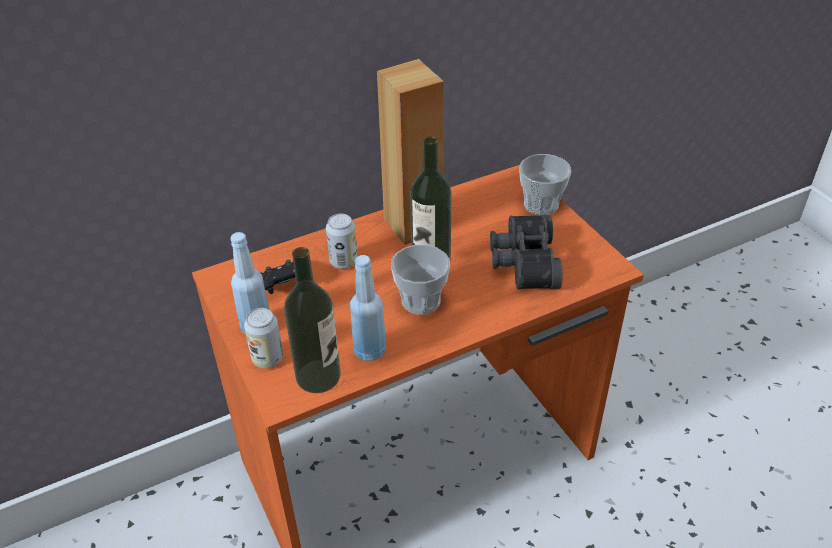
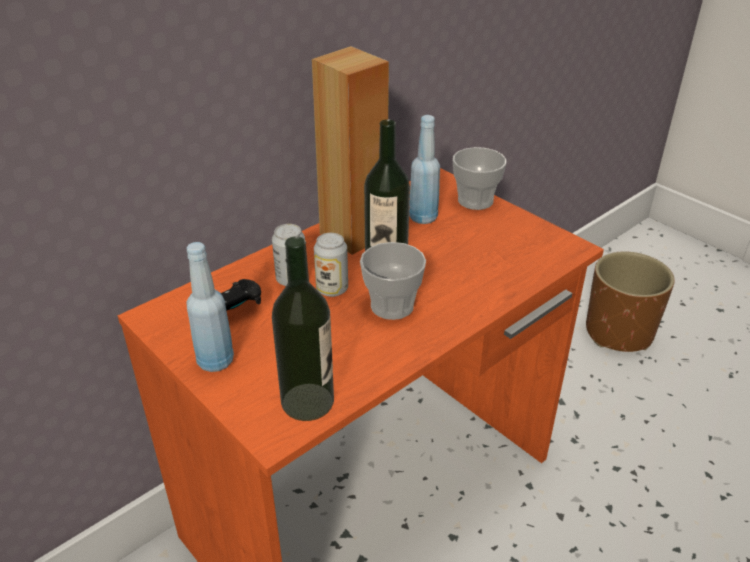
camera: 15 degrees left, 5 degrees down
can [244,308,283,368] -> can moved to [314,233,348,297]
blue bottle [350,255,386,361] -> blue bottle moved to [409,115,440,224]
black binoculars [490,215,563,290] -> none
none -> brown planter [586,252,675,352]

